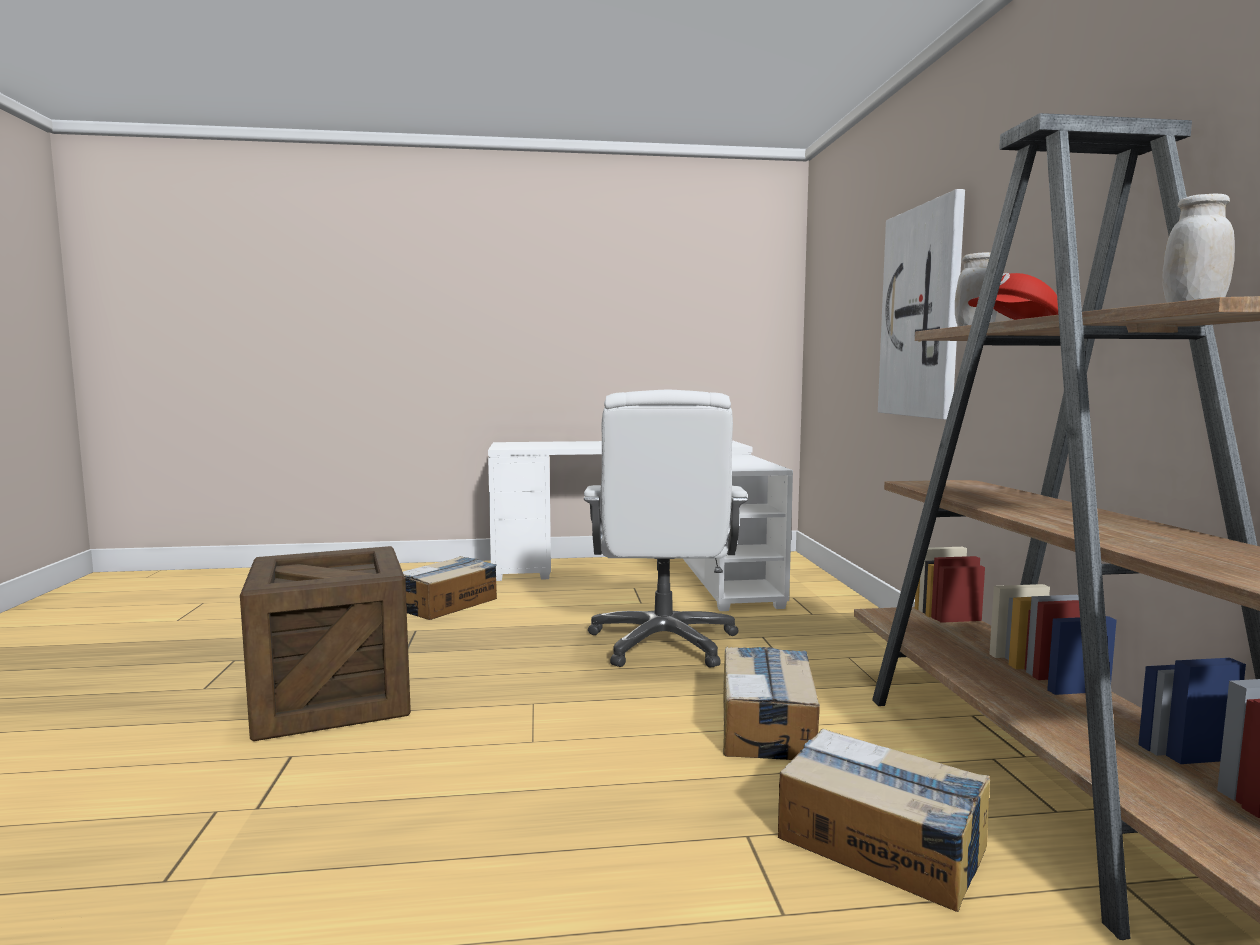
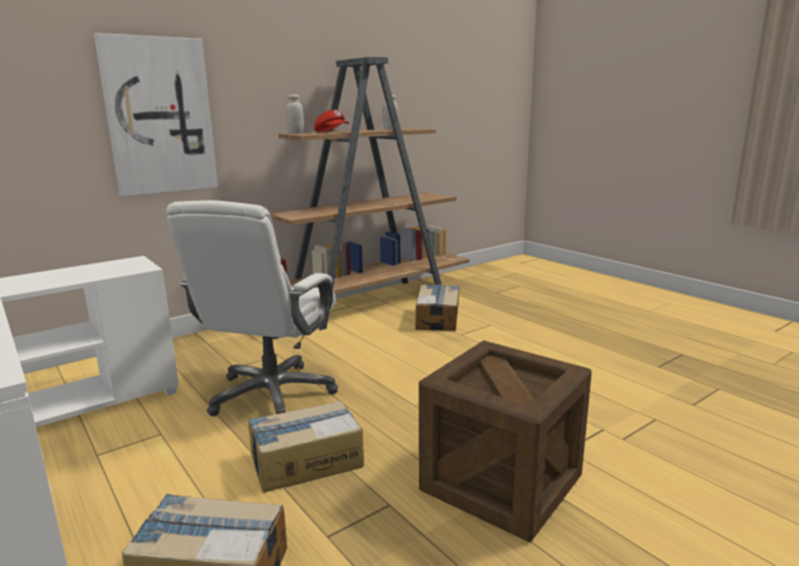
camera: 120 degrees left, 10 degrees up
white office chair [584,390,748,668] -> white office chair turned 135 degrees clockwise [166,200,338,416]
cardboard box [723,647,820,760] -> cardboard box moved to [248,401,364,493]

